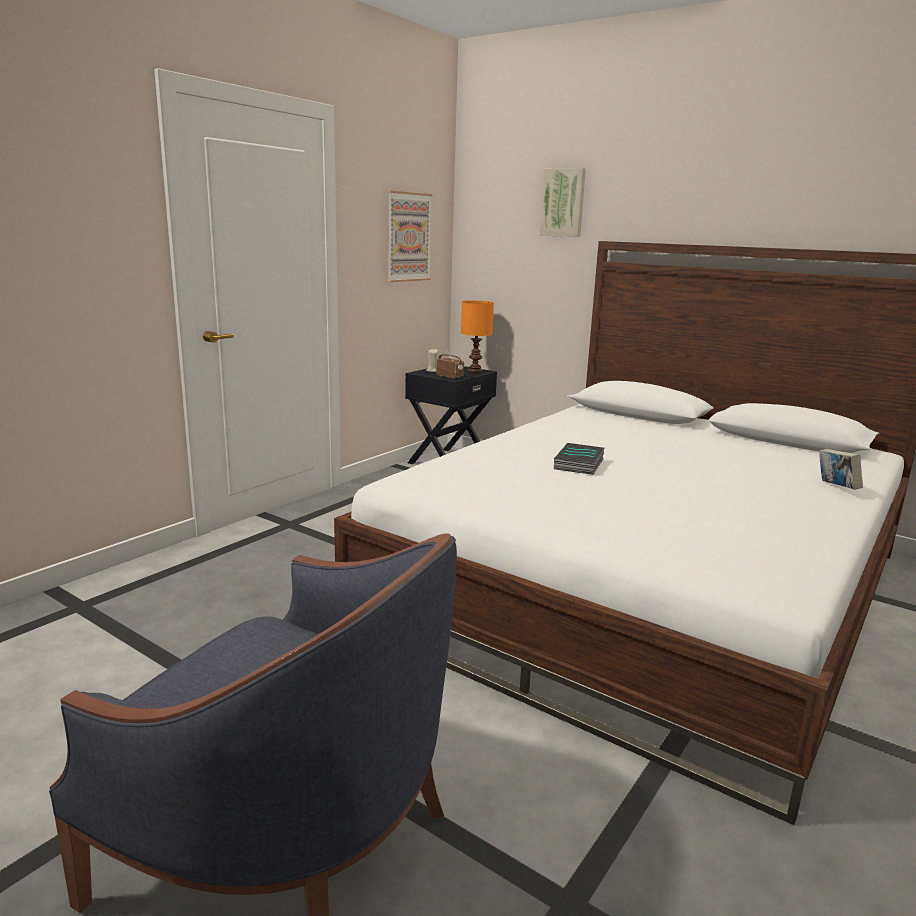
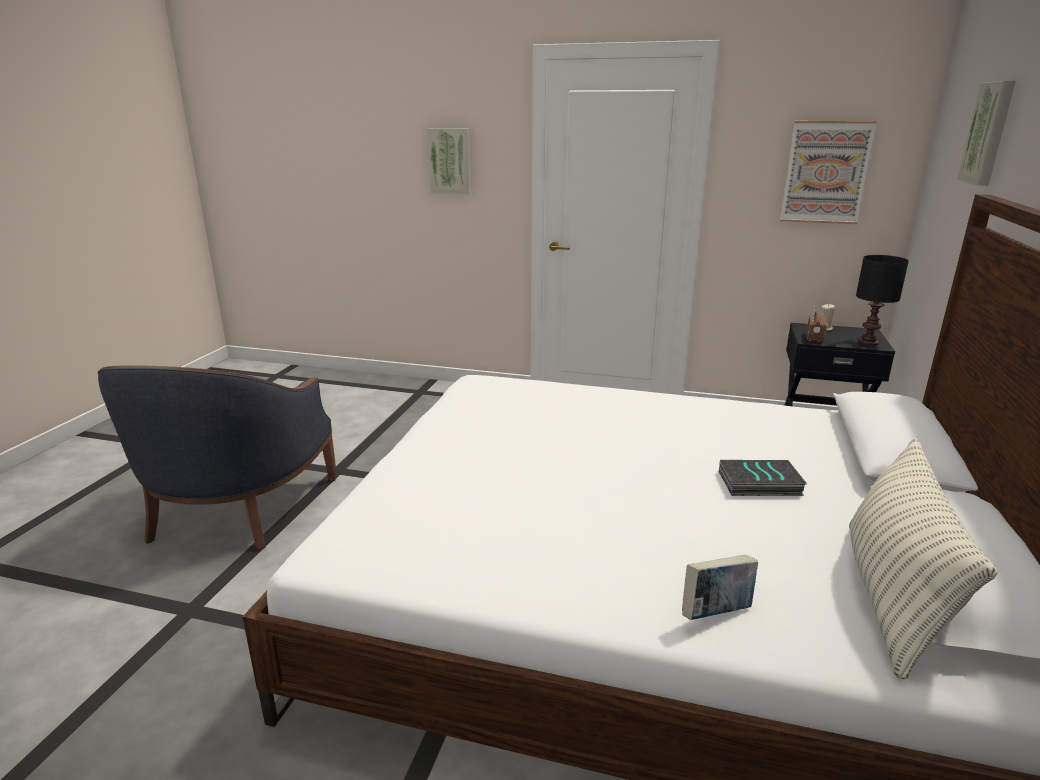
camera: 70 degrees right, 5 degrees up
orange table lamp [461,300,494,373] -> black table lamp [856,255,909,346]
book [554,443,605,475] -> book moved to [719,460,807,496]
none -> picture [427,128,471,194]
none -> pillow [849,438,998,679]

